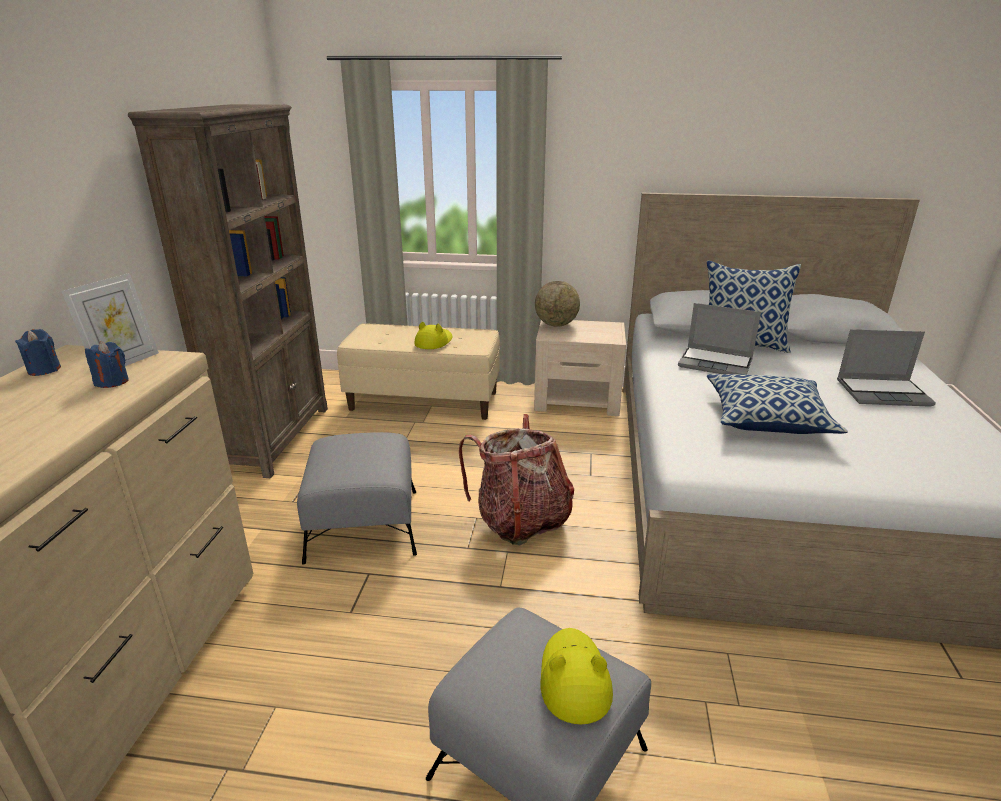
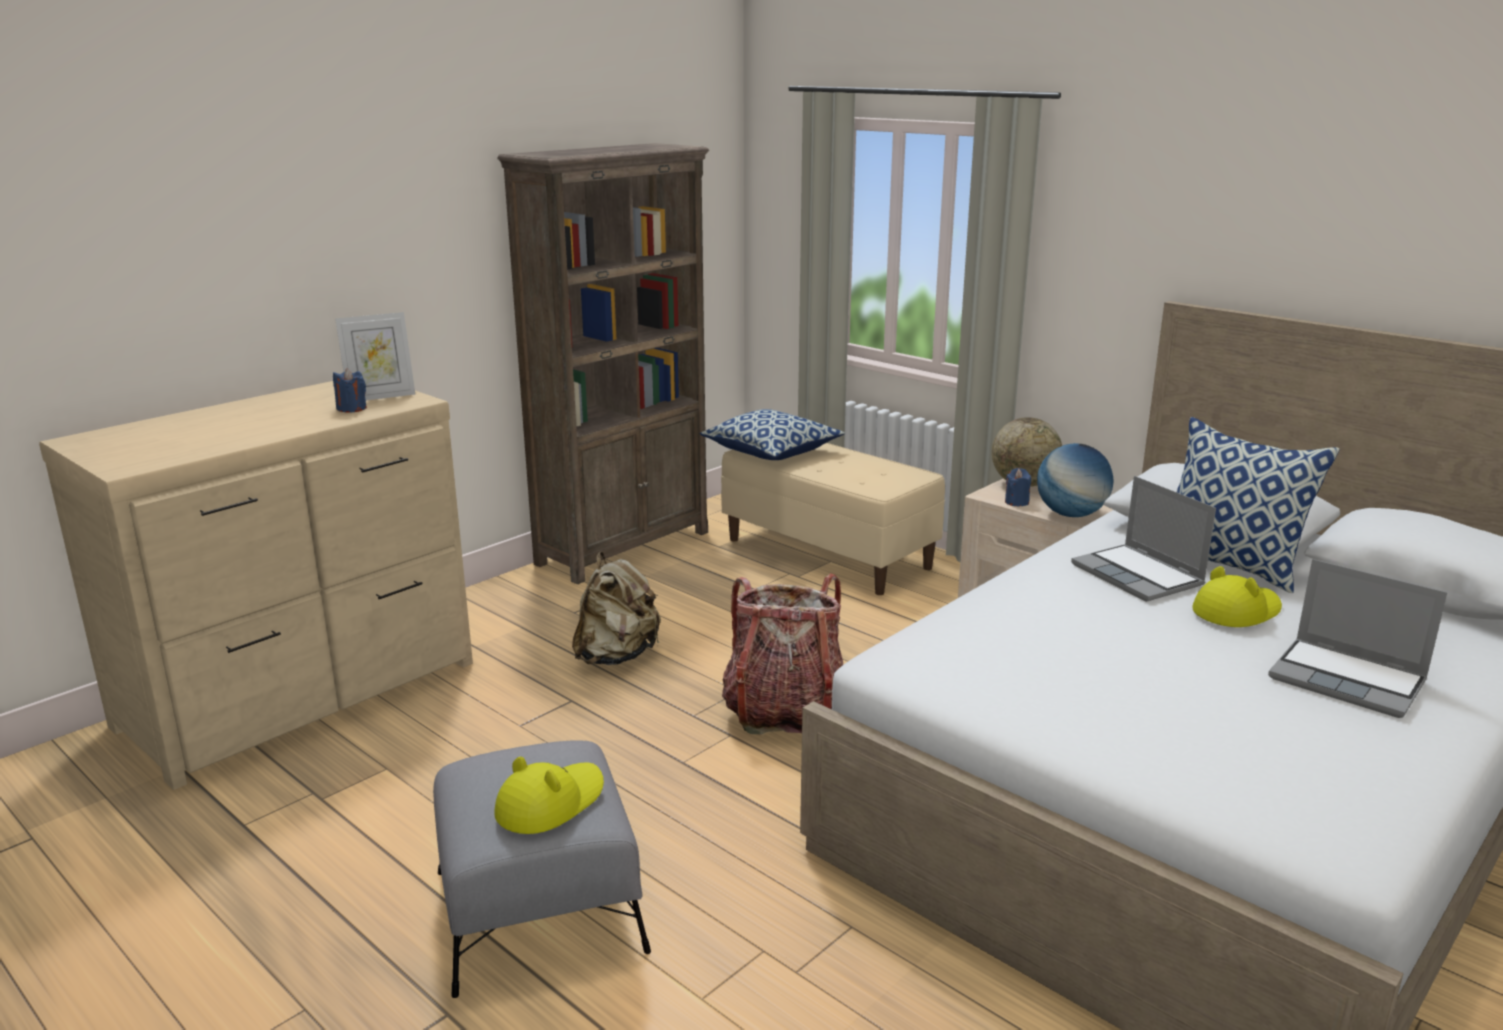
camera: 35 degrees right, 5 degrees down
blue candle [15,329,61,376] -> blue candle moved to [1005,468,1031,506]
grey ottoman [297,432,417,565] -> beige backpack [572,552,661,665]
yellow hat [414,322,452,349] -> yellow hat moved to [1193,566,1282,627]
pillow [707,374,848,434] -> pillow moved to [700,409,845,460]
none -> globe [1037,443,1113,517]

